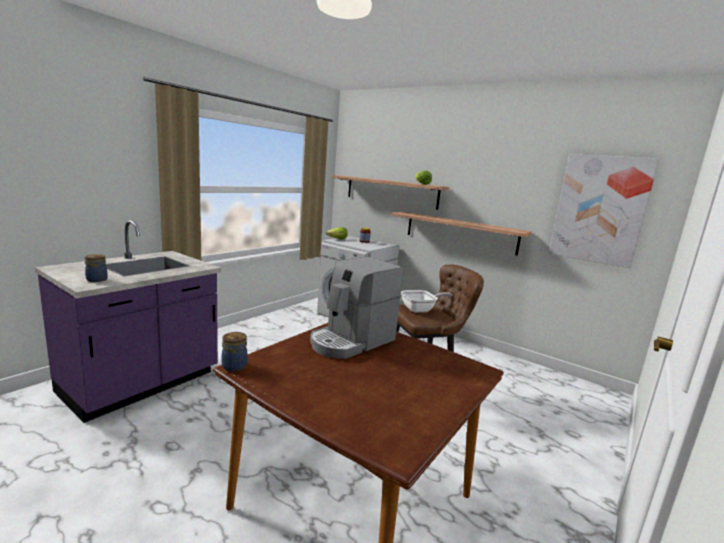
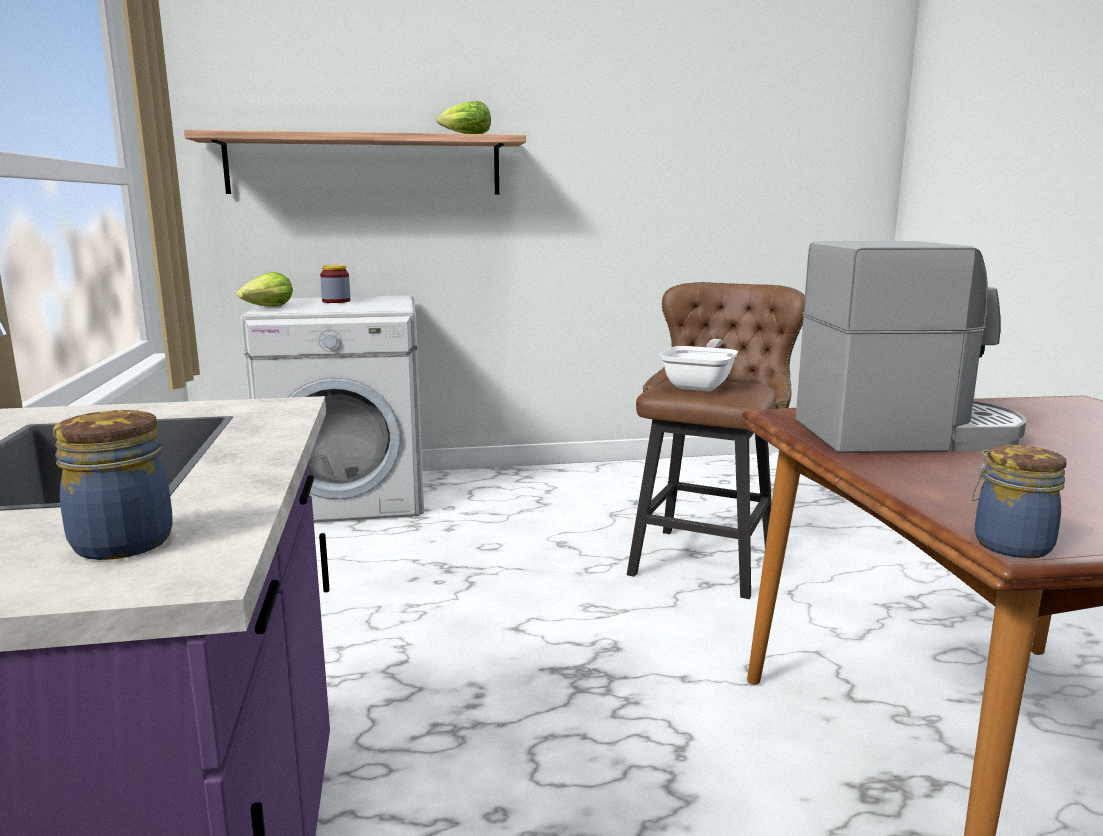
camera: 45 degrees left, 0 degrees up
coffee machine [310,257,403,359] -> coffee machine turned 90 degrees counterclockwise [796,241,1027,453]
shelf [392,212,532,255] -> none
picture [549,154,659,268] -> none

